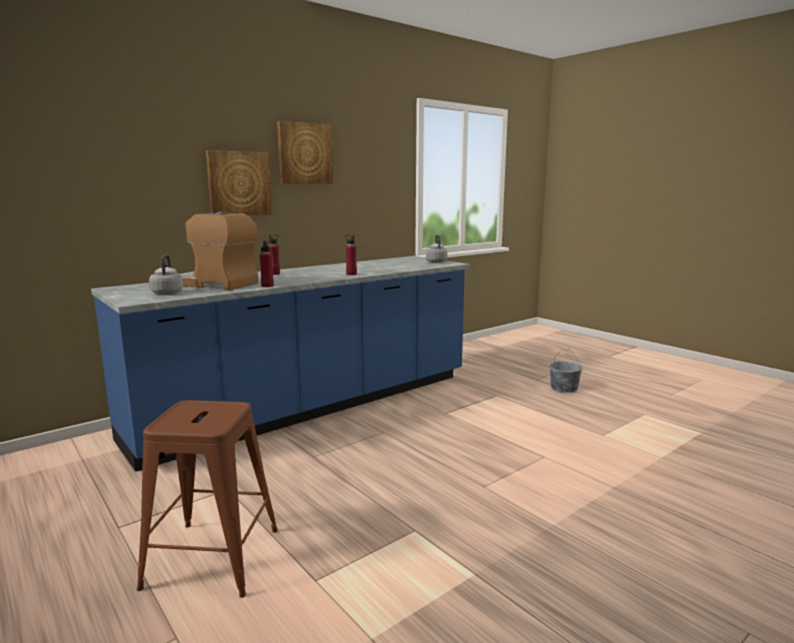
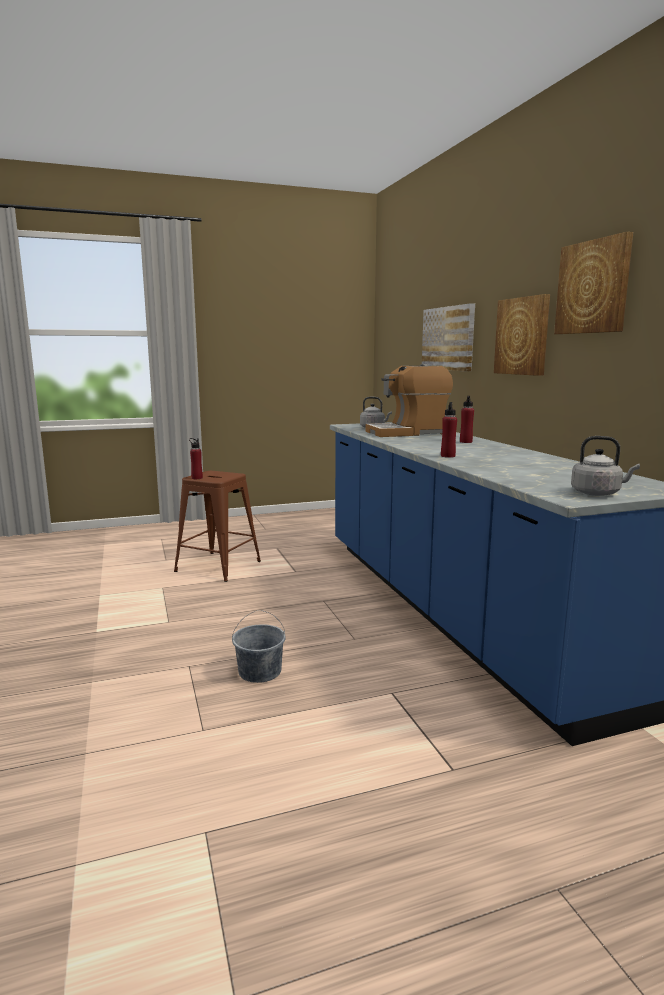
camera: 110 degrees right, 0 degrees up
coffee machine [181,212,259,290] -> coffee machine turned 150 degrees counterclockwise [366,364,453,437]
red bottle [260,241,274,287] -> red bottle moved to [189,438,203,479]
grey bucket [549,349,583,393] -> grey bucket moved to [232,610,286,683]
none -> picture [422,303,475,371]

